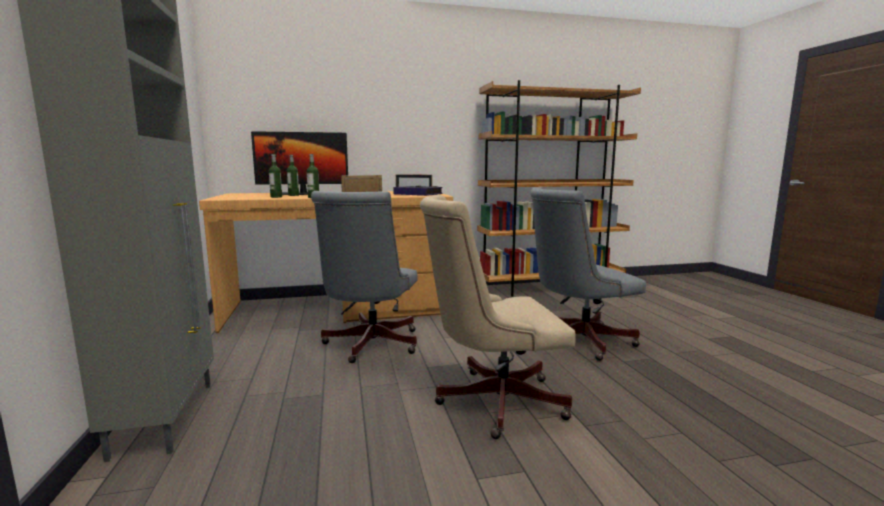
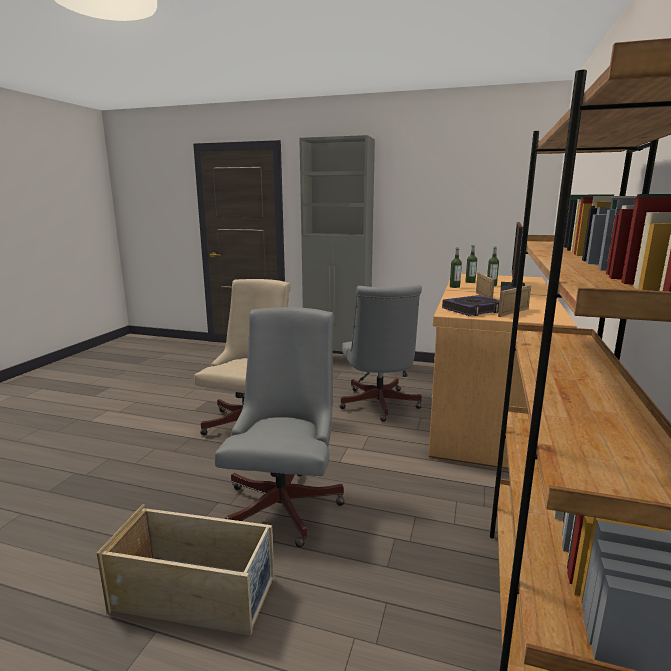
camera: 120 degrees right, 5 degrees up
grey office chair [311,191,418,363] -> grey office chair turned 135 degrees counterclockwise [339,285,422,422]
none -> beige storage box [97,504,275,636]

